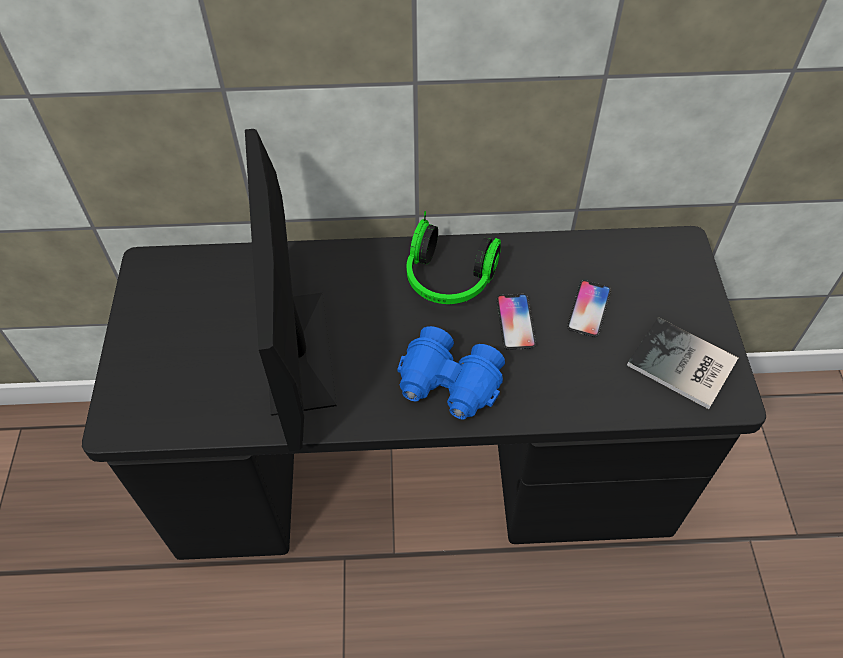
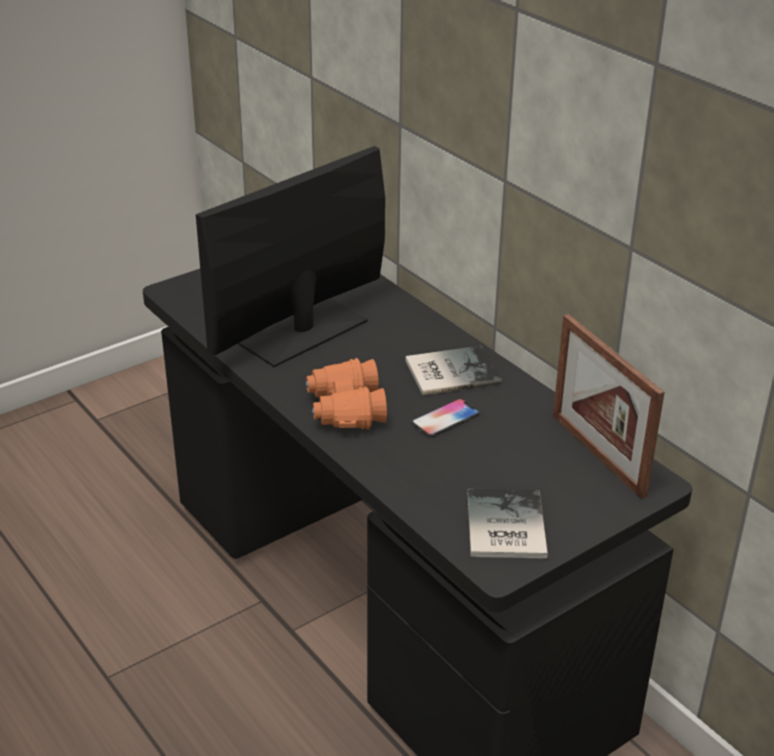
camera: 55 degrees right, 20 degrees down
blue binoculars [397,326,505,419] -> orange binoculars [306,358,387,429]
headphones [407,211,501,304] -> book [406,346,502,395]
phone [567,280,611,337] -> none
none -> picture frame [553,314,665,499]

